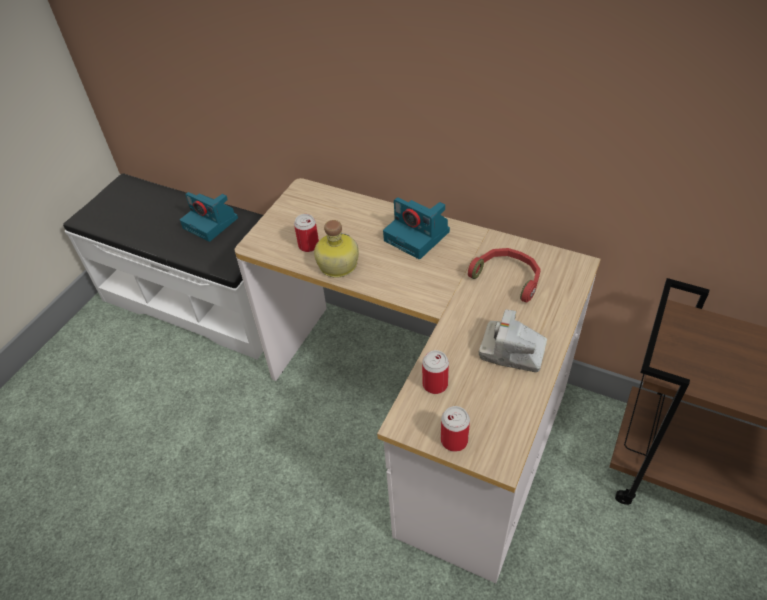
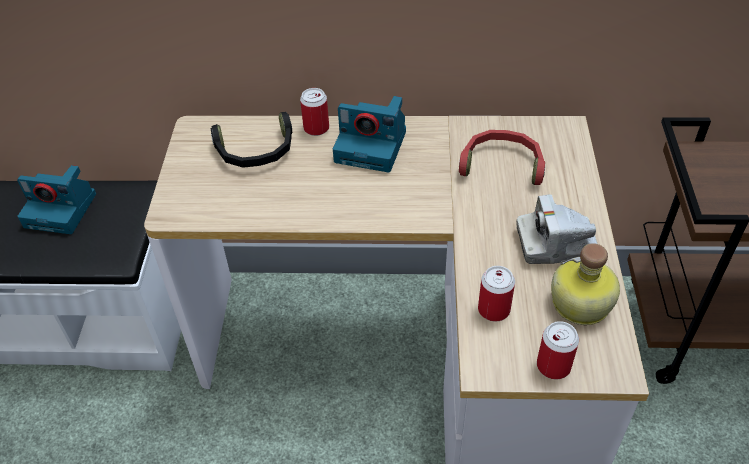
camera: 25 degrees left, 0 degrees up
can [294,214,319,252] -> can moved to [300,88,329,136]
bottle [314,220,359,278] -> bottle moved to [551,243,620,325]
none -> black headphones [211,112,292,168]

